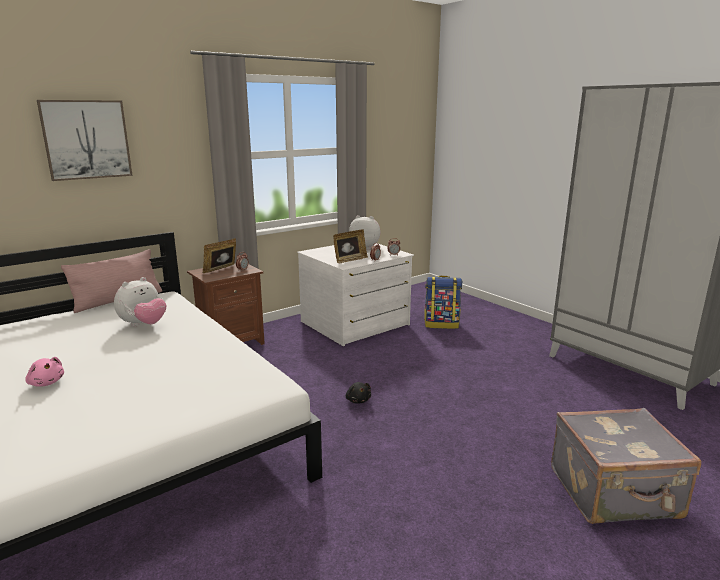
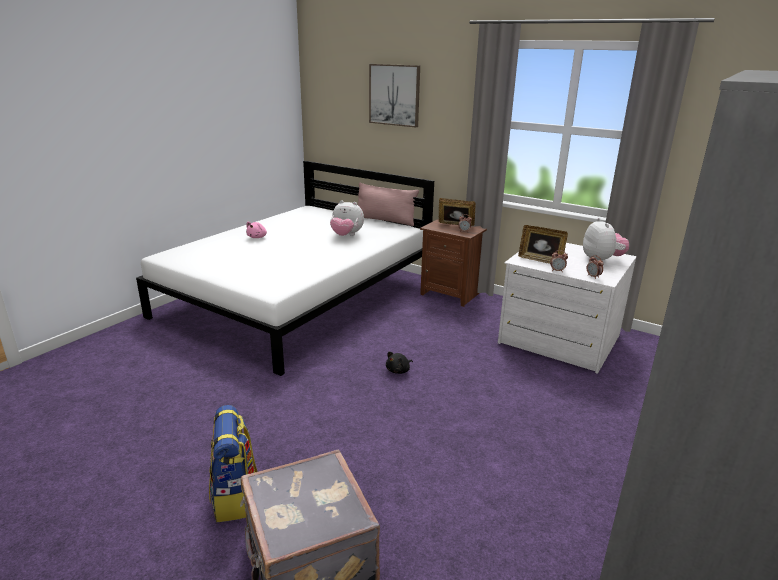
camera: 70 degrees right, 5 degrees up
backpack [424,276,462,329] -> backpack moved to [209,405,258,522]

